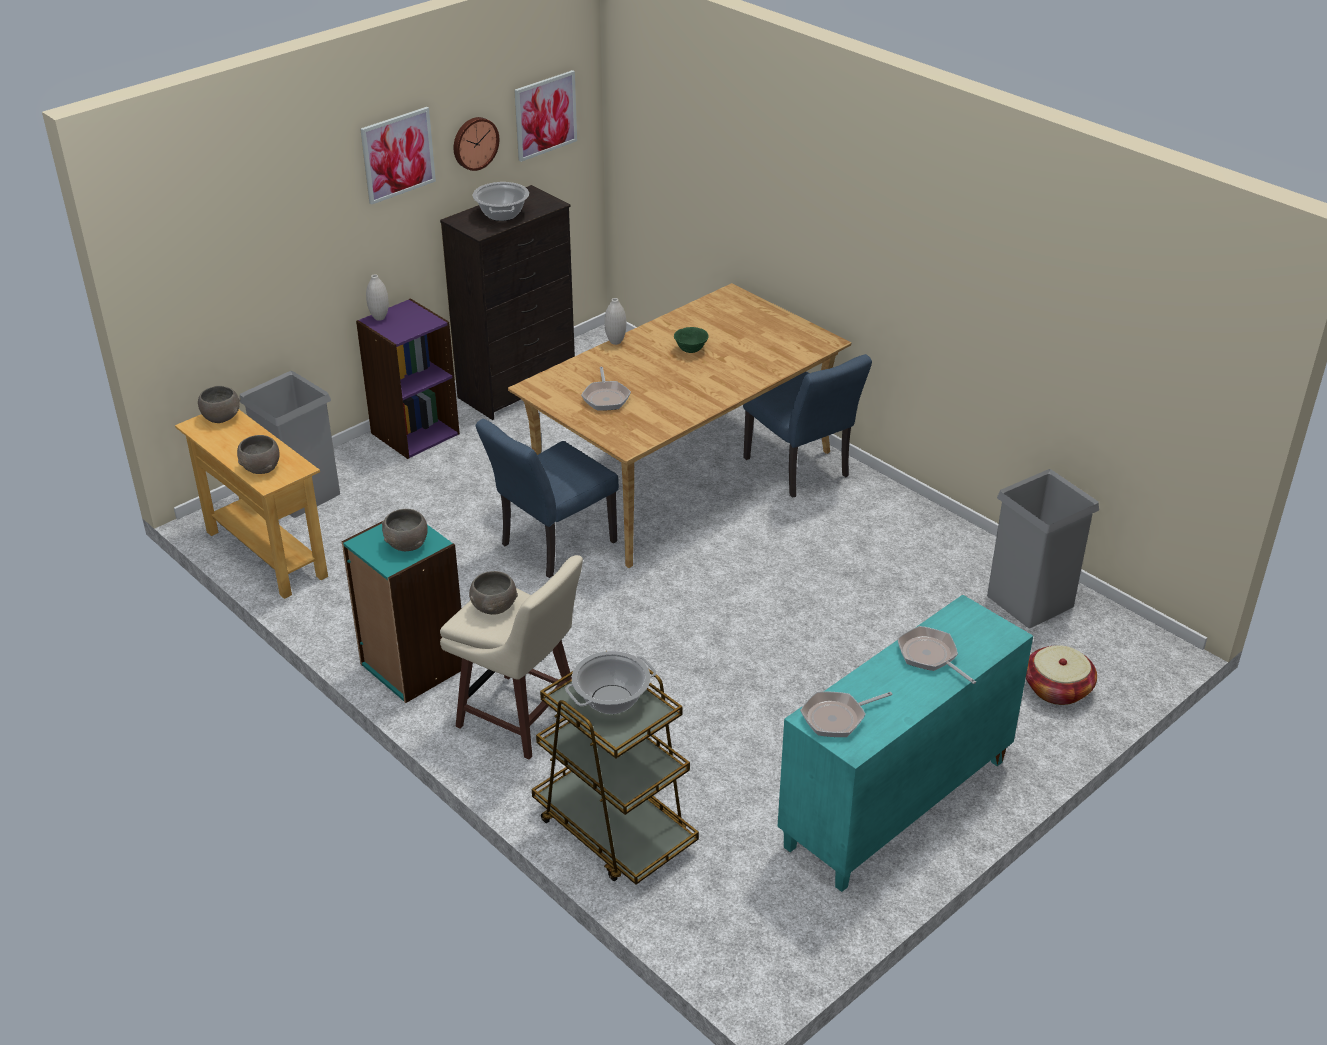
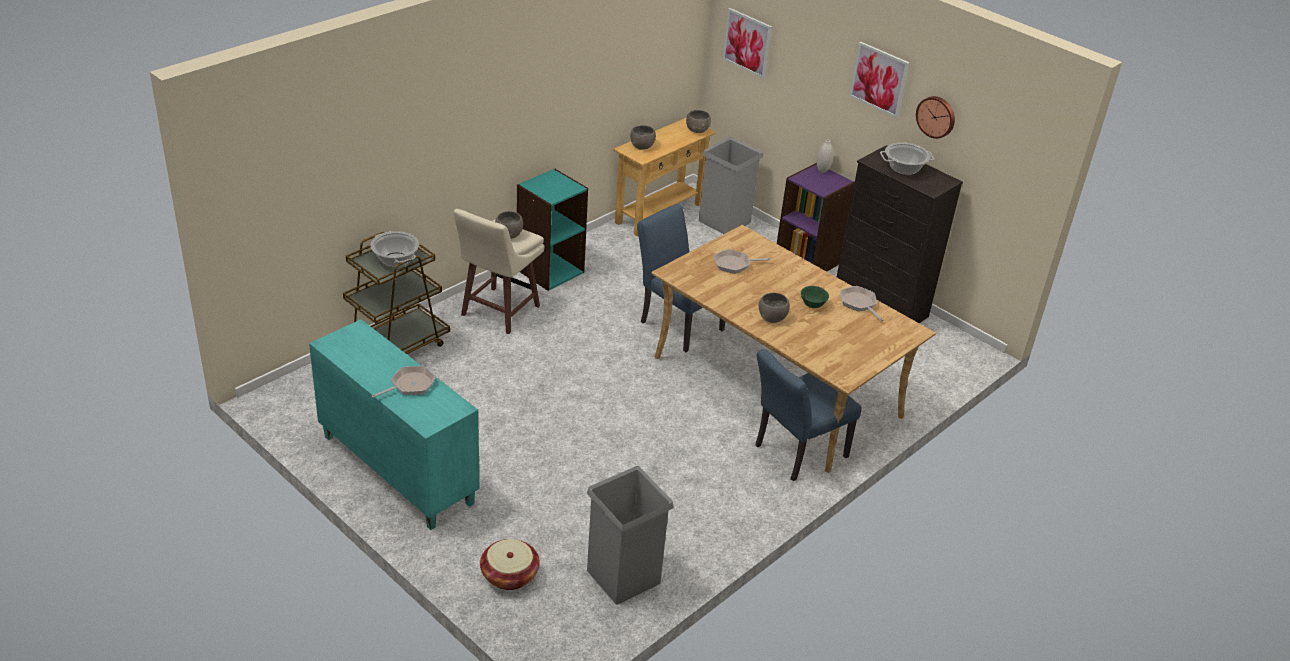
camera: 85 degrees right, 0 degrees up
grey bowl [382,509,428,551] -> grey bowl moved to [759,293,790,323]
picture [514,70,577,162] -> picture moved to [723,8,772,79]
white vase [604,298,626,345] -> none
frying pan [800,691,892,737] -> frying pan moved to [841,286,883,321]

